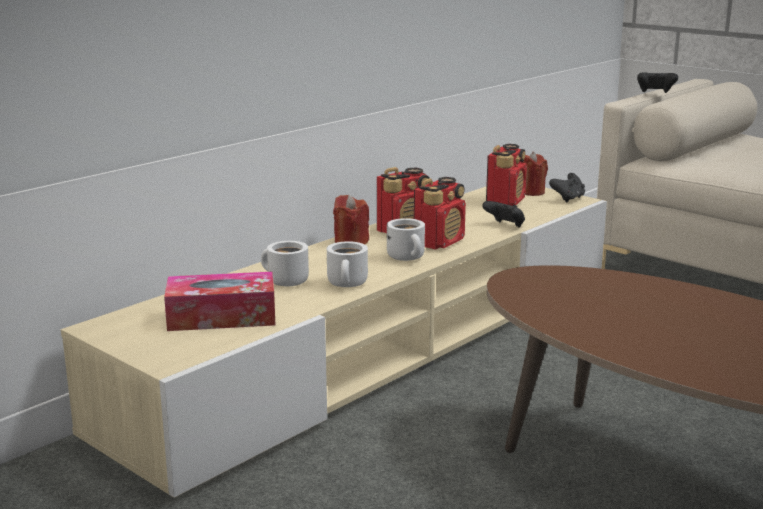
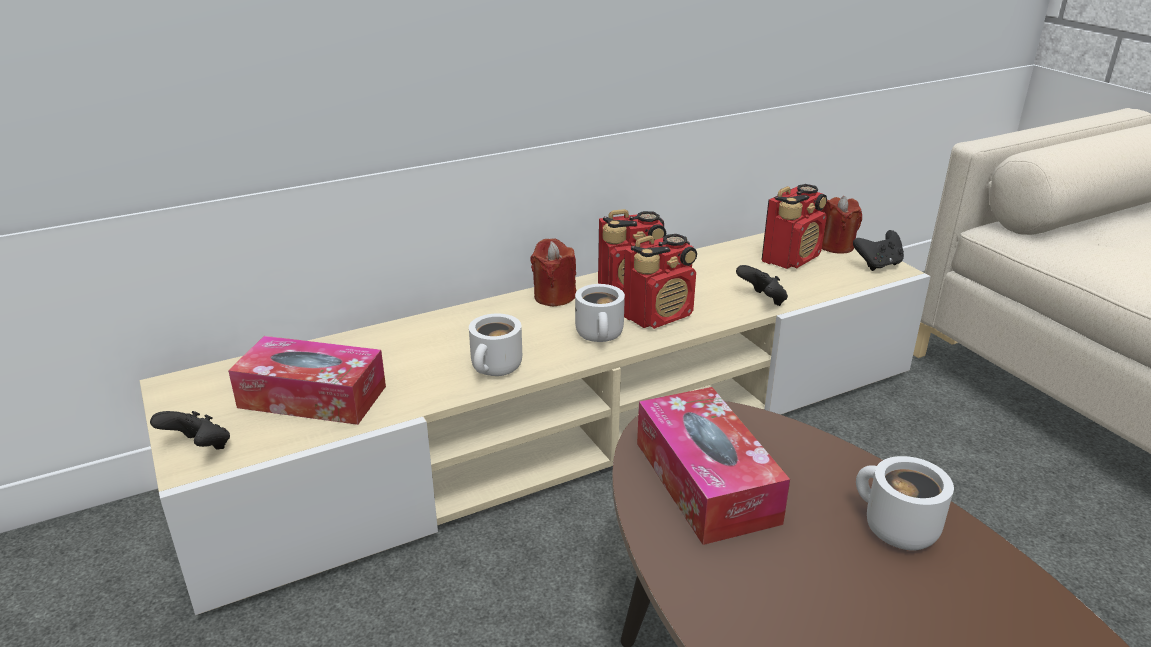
camera: 20 degrees right, 10 degrees up
white mug [261,241,309,286] -> white mug moved to [856,456,954,551]
black game controller [637,72,678,93] -> black game controller moved to [150,411,230,449]
none -> tissue box [637,387,790,545]

